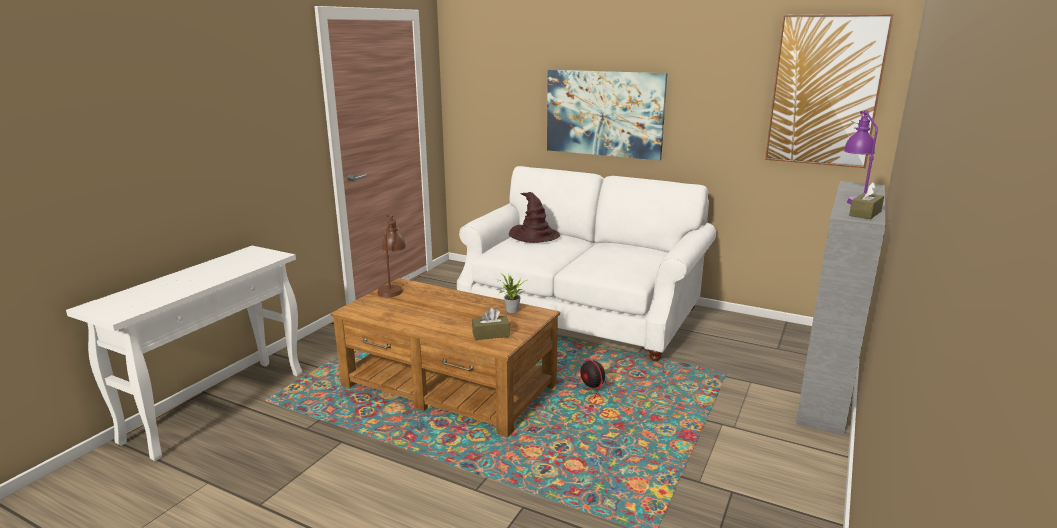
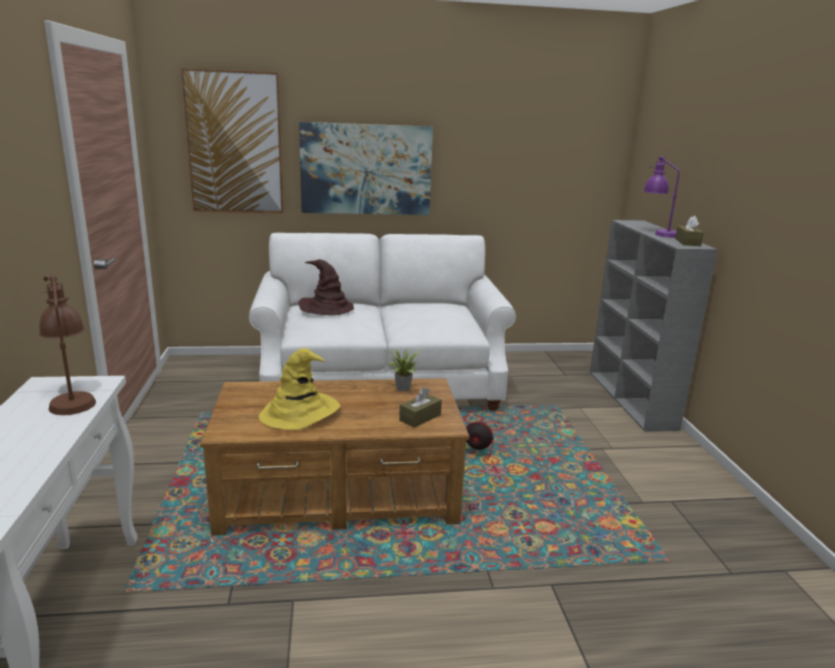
camera: 35 degrees left, 0 degrees up
brown table lamp [377,214,406,297] -> brown table lamp moved to [39,275,96,415]
picture [765,14,893,168] -> picture moved to [181,68,283,213]
none -> yellow hat [259,348,340,430]

